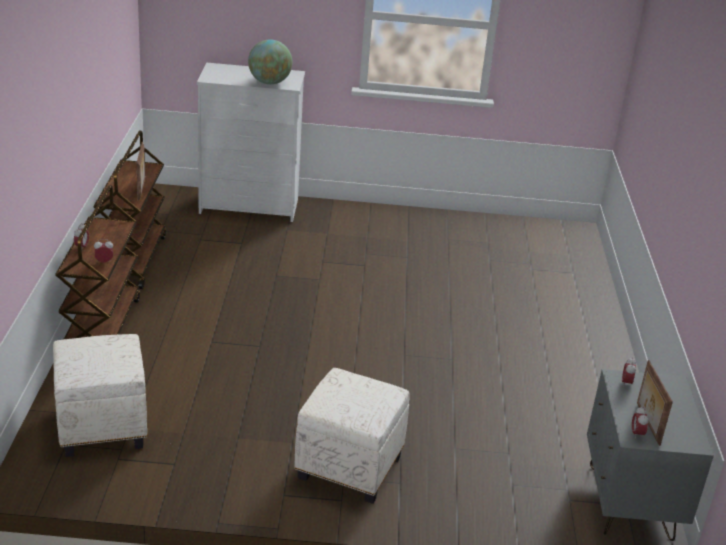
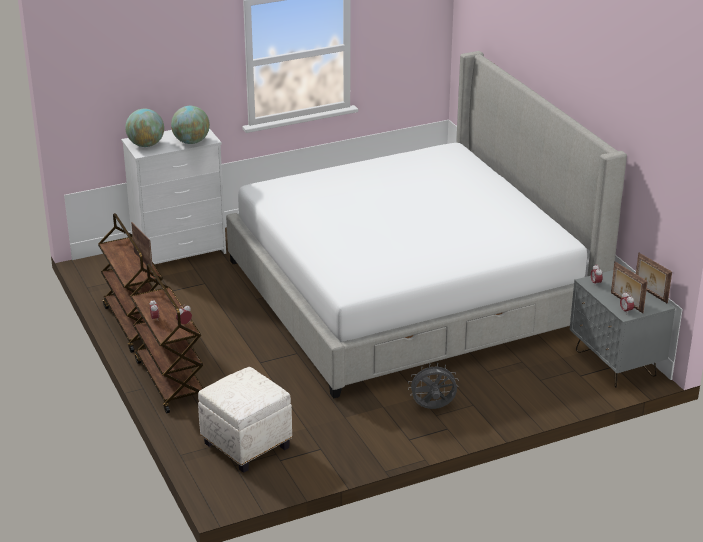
camera: 25 degrees left, 0 degrees up
white ottoman [294,368,410,504] -> grey fan [408,363,459,409]
none -> globe [125,109,164,147]
none -> bed [226,51,627,399]
none -> picture frame [636,253,672,303]

